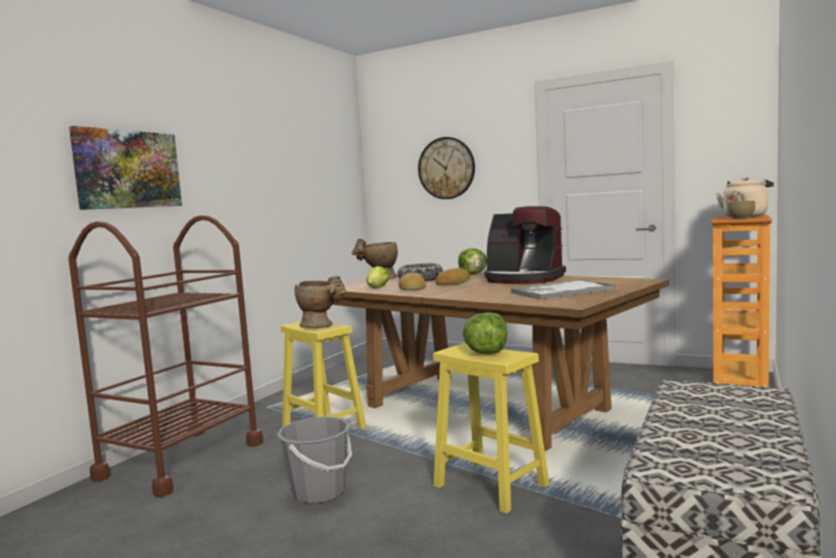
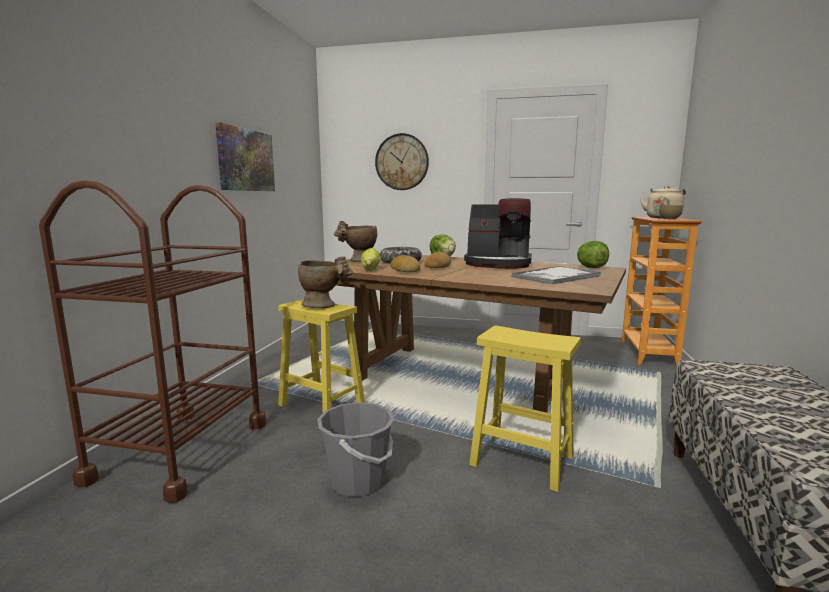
camera: 15 degrees left, 5 degrees up
picture [69,126,182,210] -> picture moved to [215,122,275,191]
lettuce [462,312,507,355] -> lettuce moved to [577,240,609,268]

